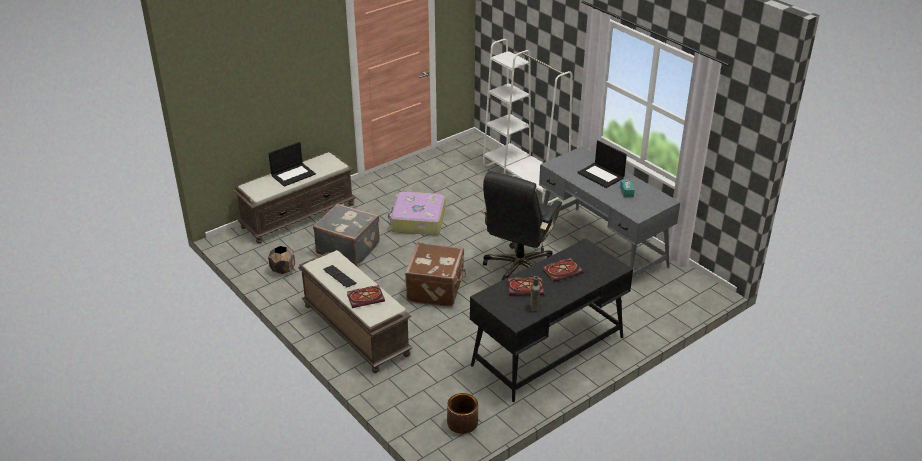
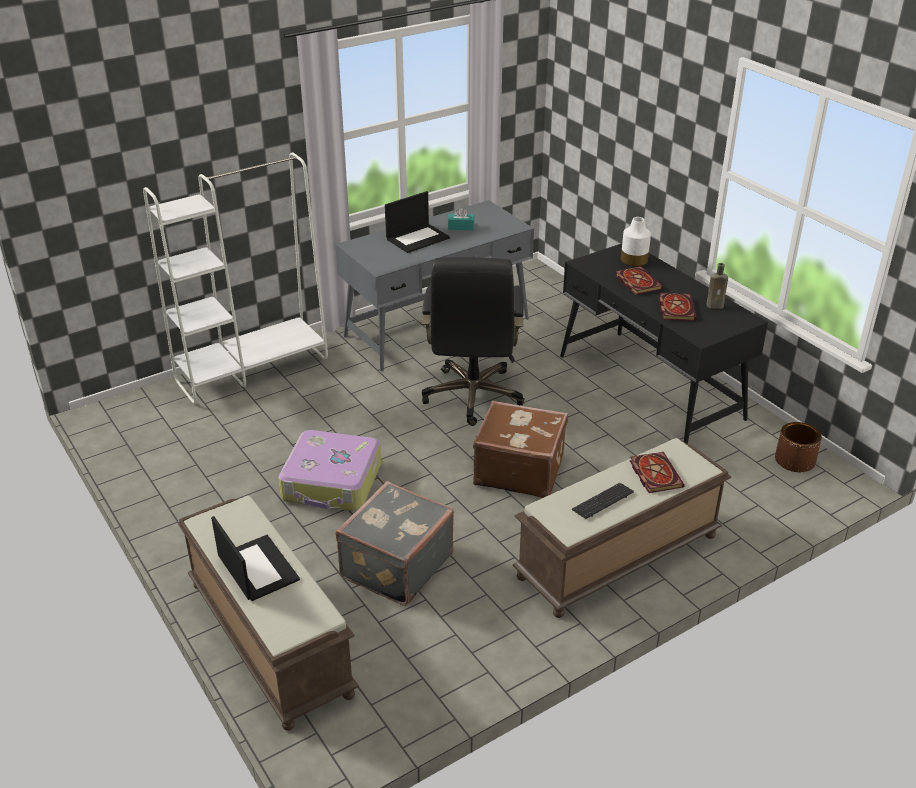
camera: 85 degrees left, 0 degrees up
brown planter [268,246,295,274] -> none
black office chair [482,171,562,280] -> black office chair turned 60 degrees clockwise [422,257,524,426]
none -> white vase [621,217,651,266]

